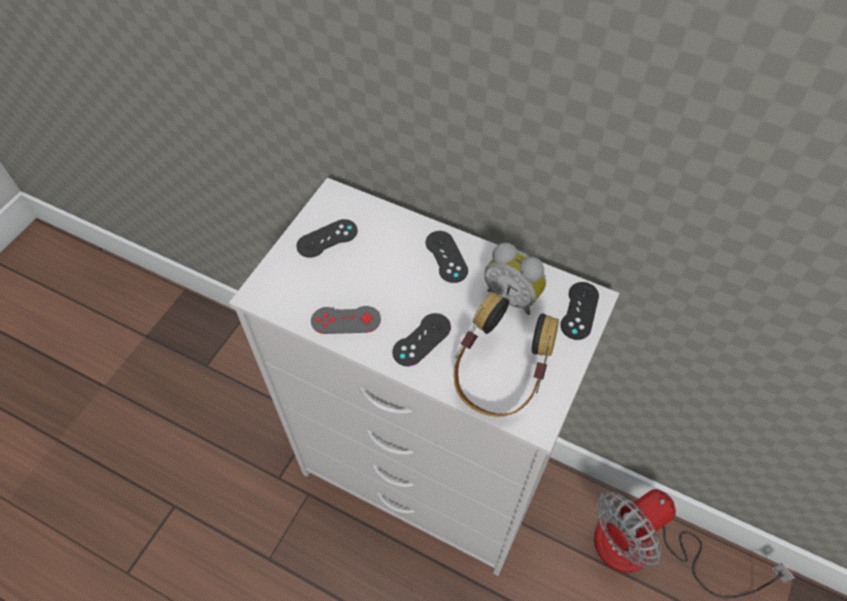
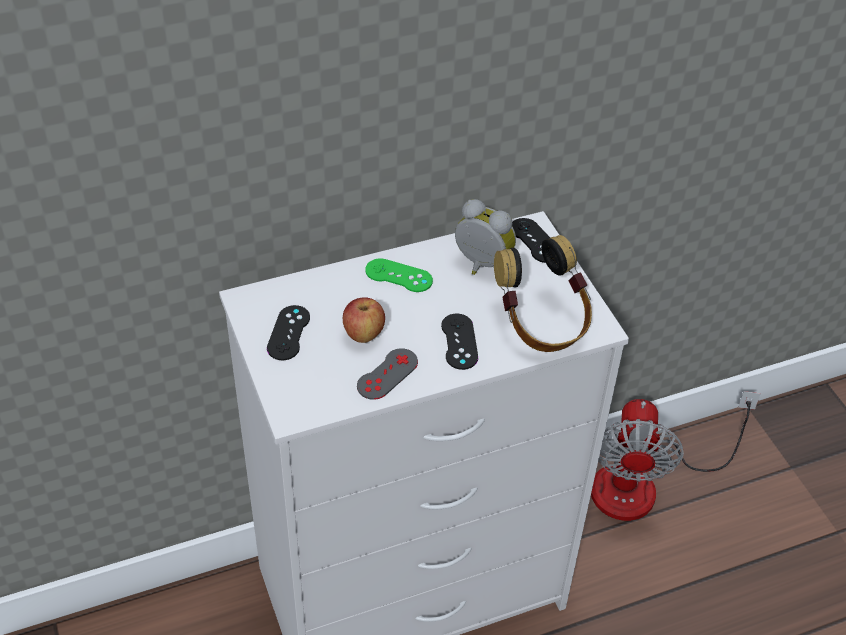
camera: 50 degrees left, 10 degrees down
black game controller [425,231,468,283] -> green game controller [365,258,433,292]
alarm clock [484,243,546,315] -> alarm clock turned 135 degrees counterclockwise [455,199,516,275]
none -> apple [343,297,385,343]

